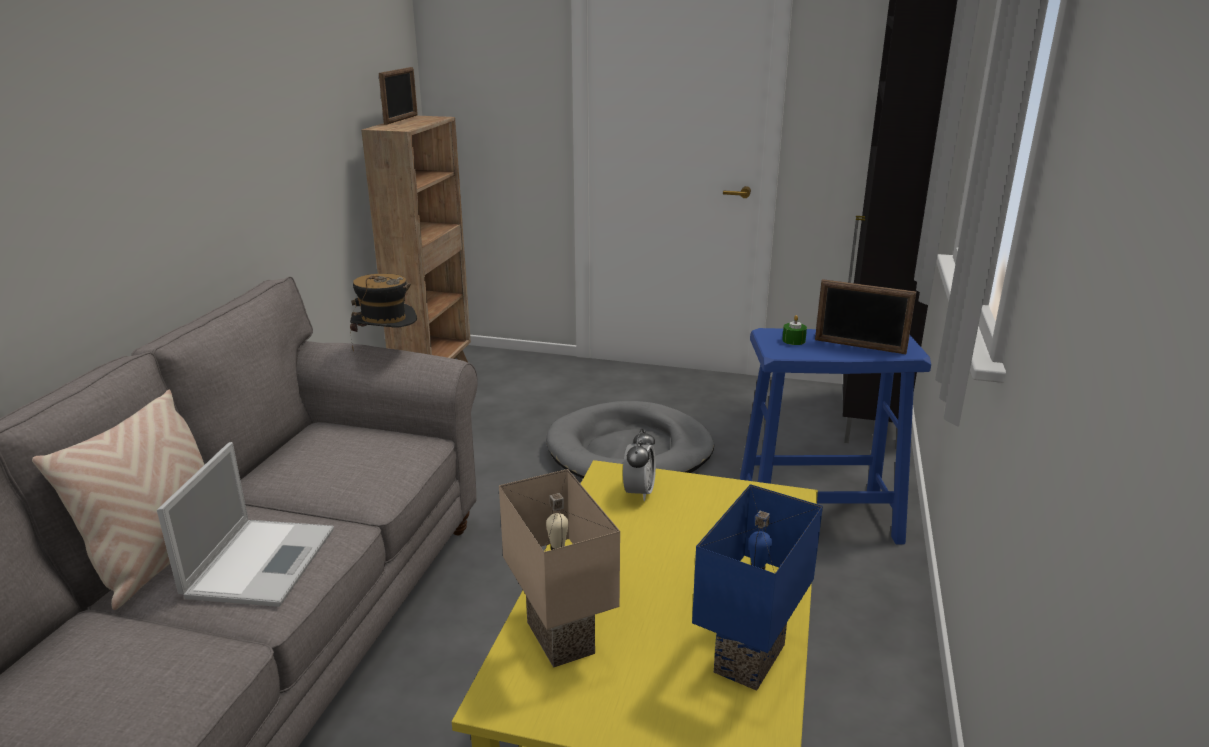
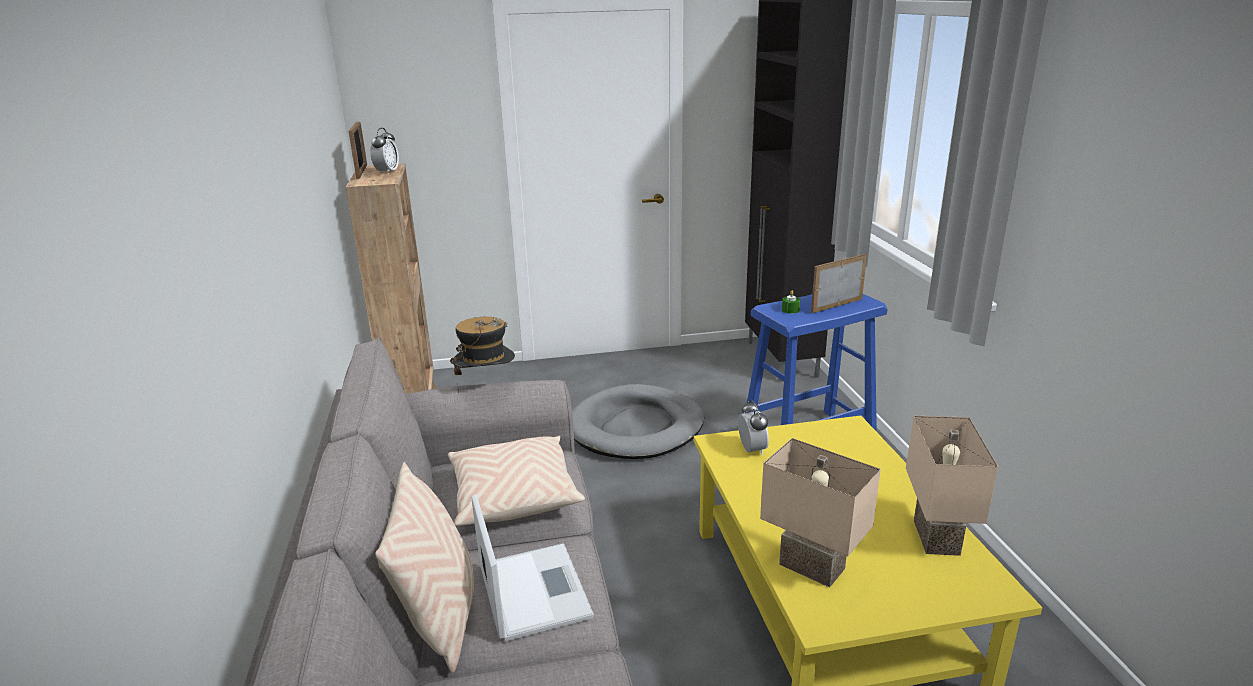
camera: 25 degrees left, 0 degrees up
blue table lamp [692,484,823,691] -> beige table lamp [906,416,998,556]
picture frame [815,279,916,354] -> picture frame turned 150 degrees clockwise [811,254,867,313]
none -> alarm clock [370,128,399,175]
none -> beige pillow [448,436,585,526]

